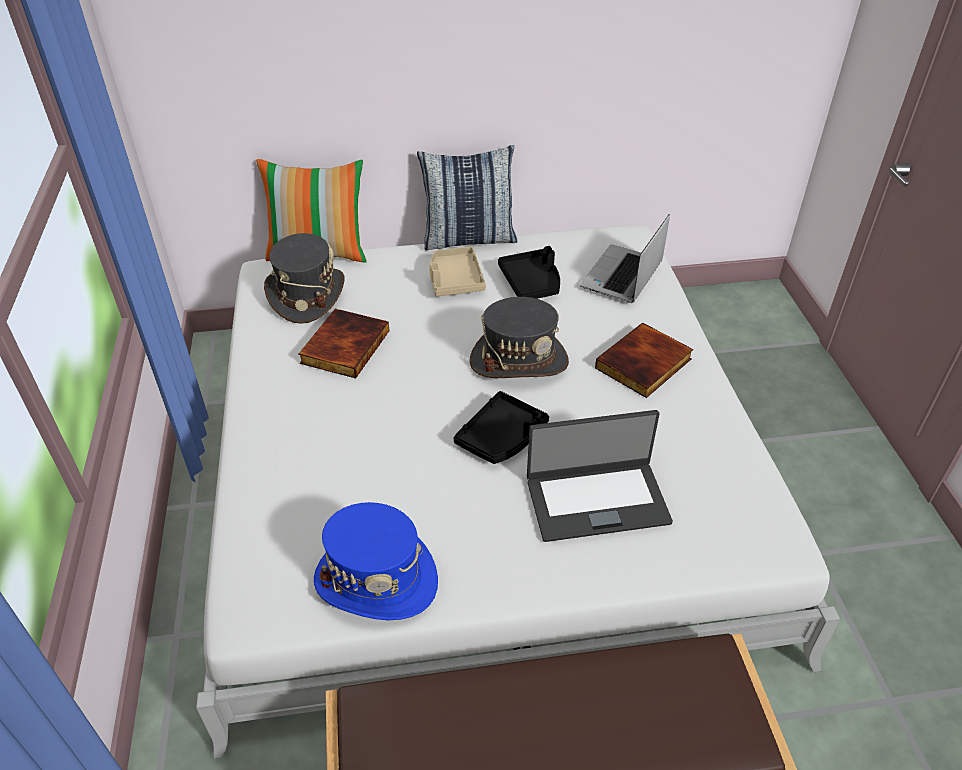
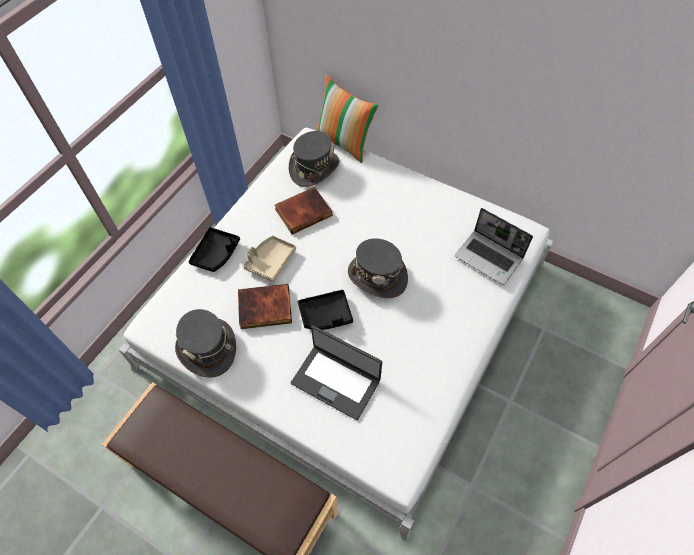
camera: 40 degrees right, 15 degrees up
blue hat [314,502,438,620] -> grey hat [175,309,236,378]
pillow [417,145,517,250] -> none
beige tray [429,246,486,296] -> beige tray moved to [243,236,296,282]
black tray [498,246,560,299] -> black tray moved to [189,227,240,272]
laptop [580,214,670,303] -> laptop turned 120 degrees counterclockwise [455,208,533,285]
book [595,323,693,398] -> book moved to [238,284,292,329]

